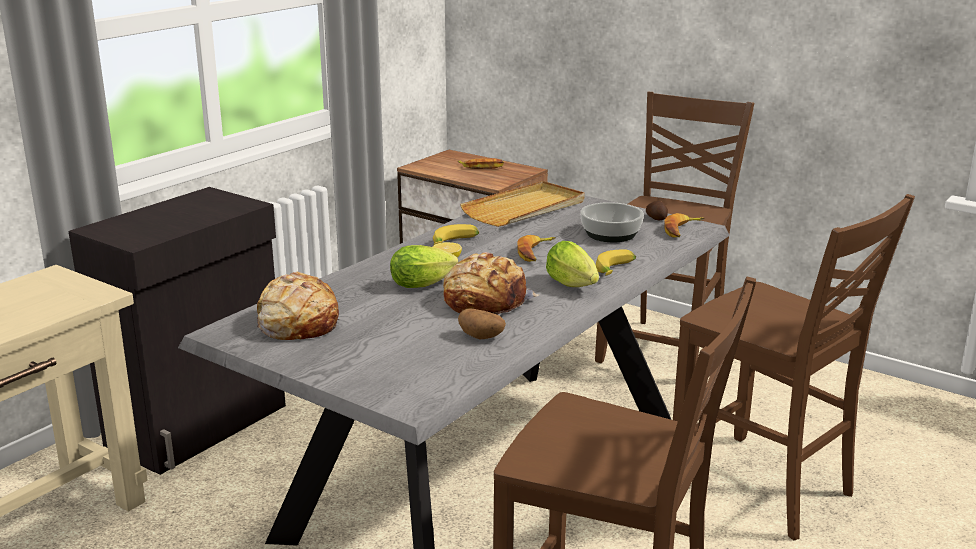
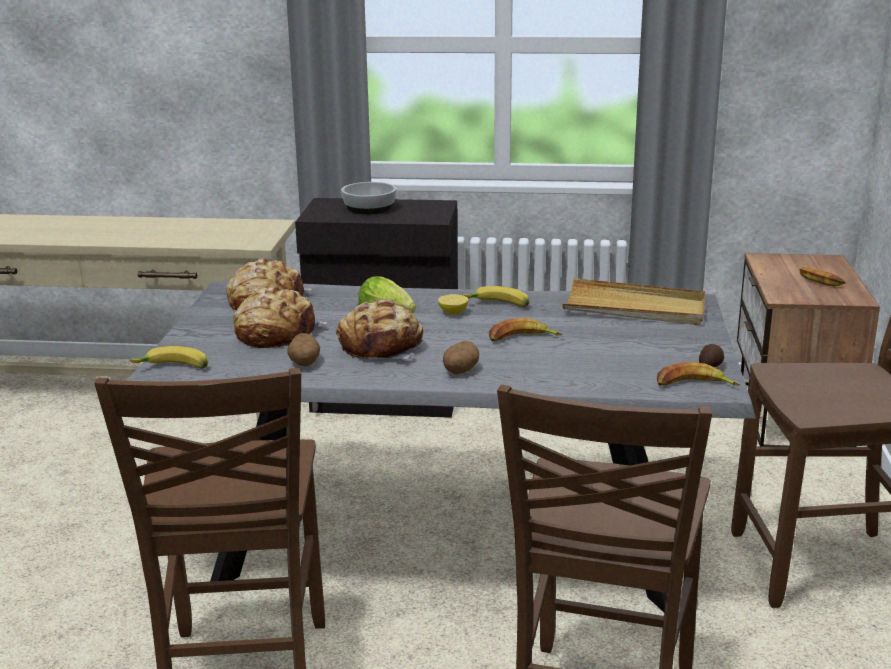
camera: 60 degrees right, 0 degrees up
lettuce [546,241,599,287] -> potato [443,341,479,374]
bowl [580,202,644,242] -> bowl moved to [341,182,396,214]
banana [596,249,636,275] -> banana moved to [130,346,208,369]
none -> bread [233,286,327,348]

